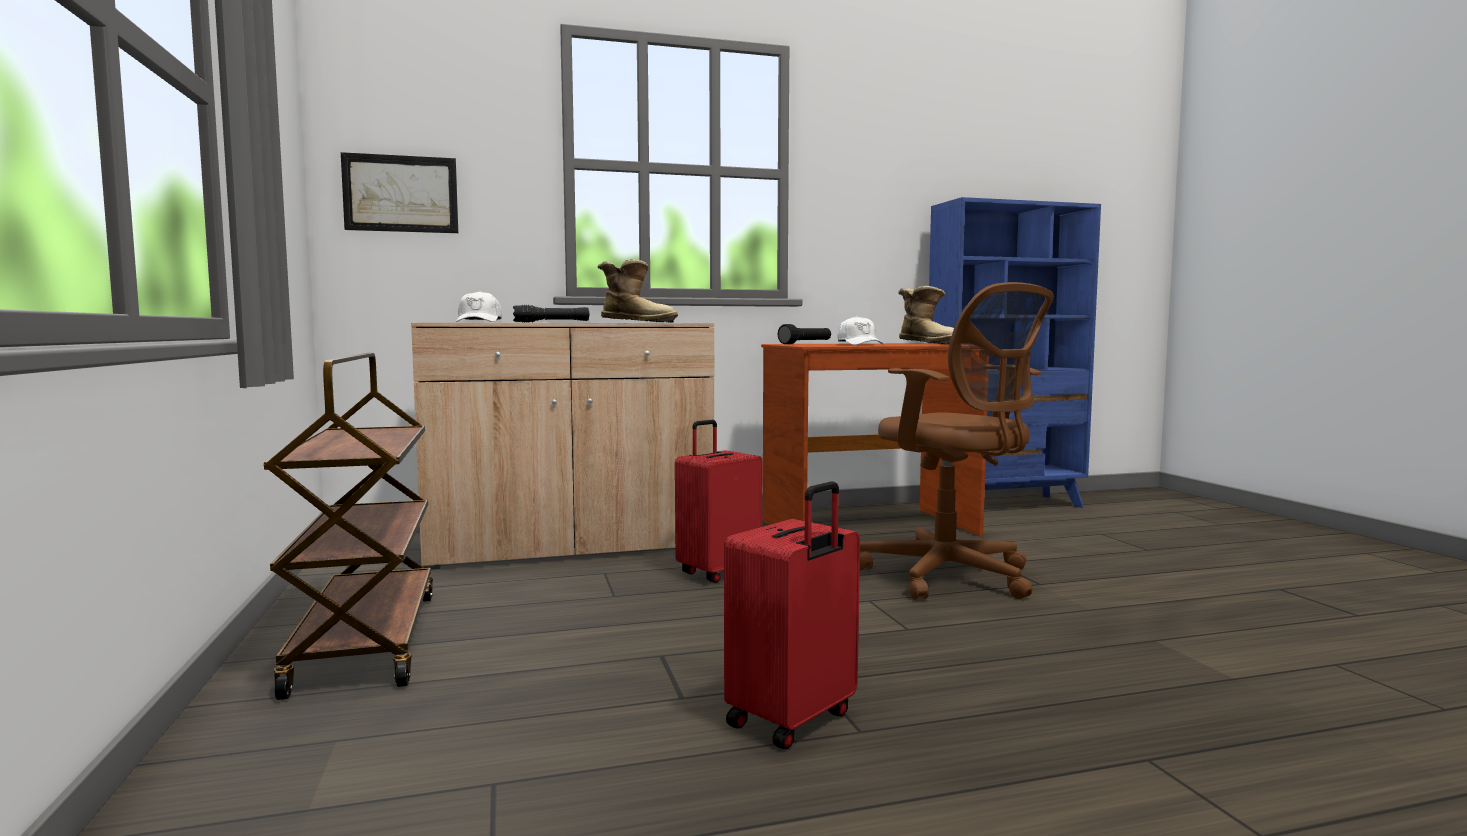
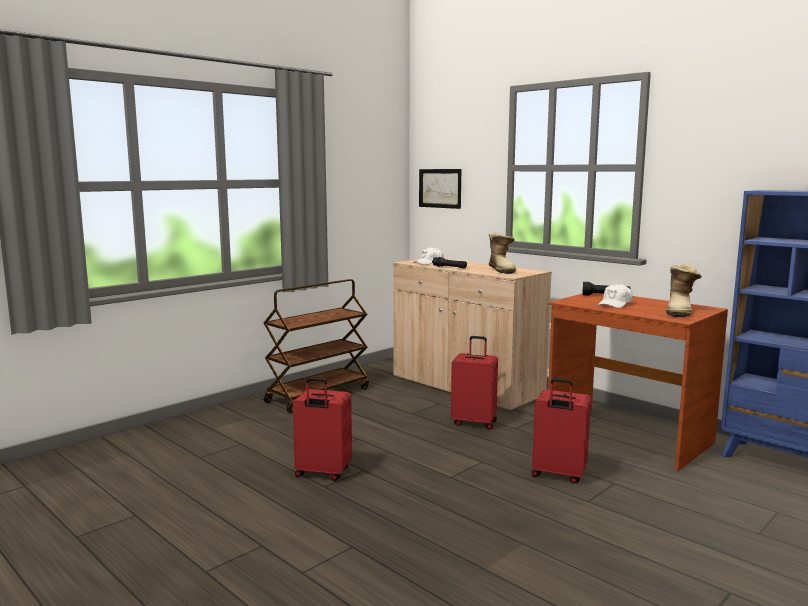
camera: 60 degrees right, 5 degrees up
brown office chair [860,282,1054,600] -> red suitcase [531,378,591,484]

